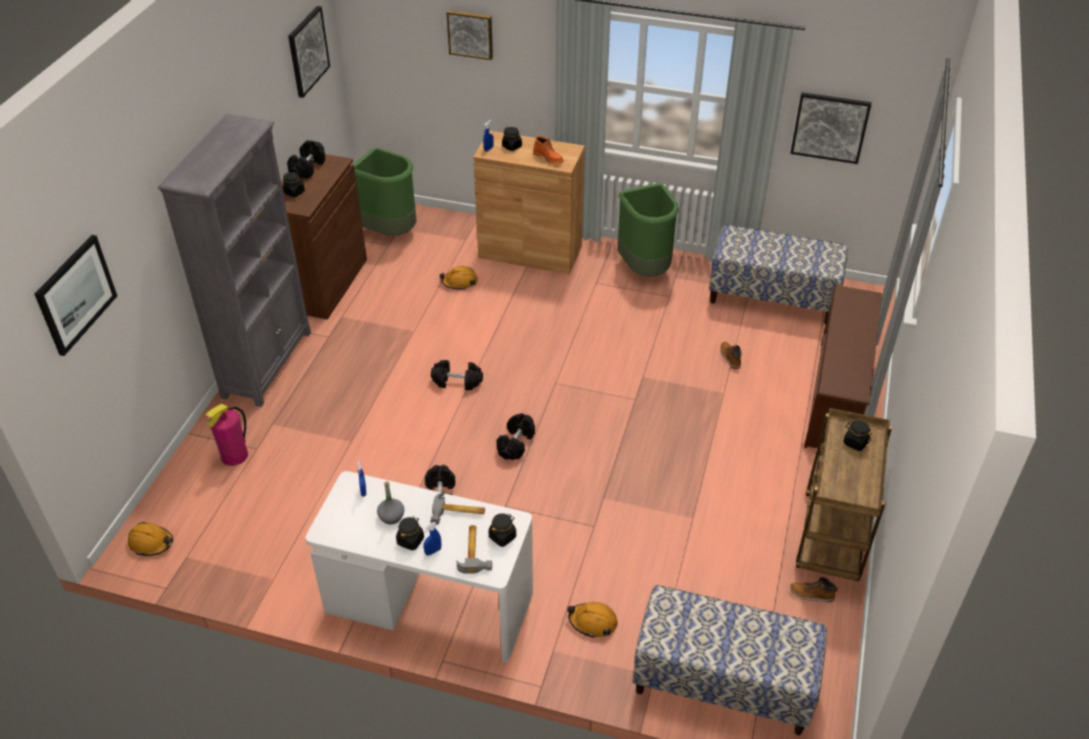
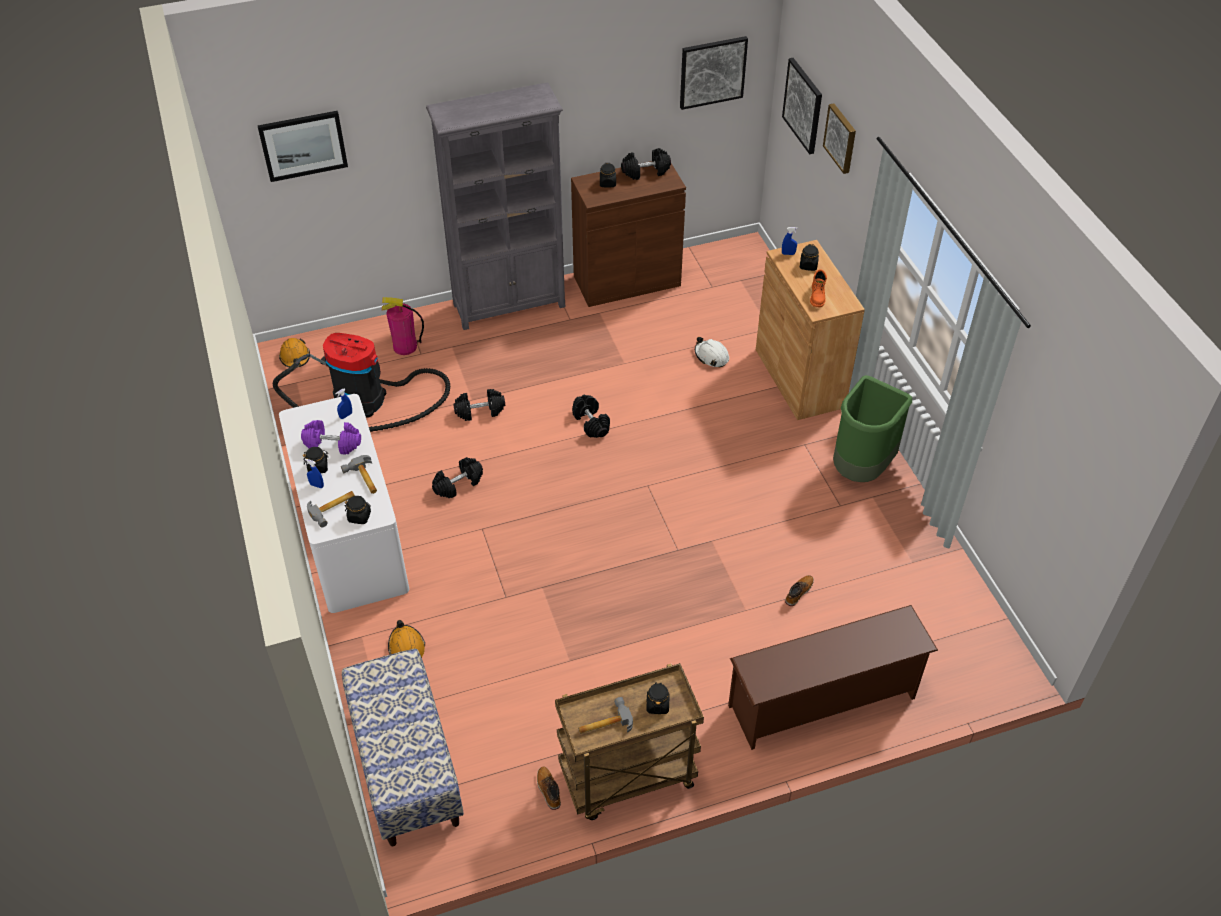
camera: 55 degrees right, 5 degrees up
green trash can [354,147,416,236] -> none
grey bottle [377,481,404,524] -> purple dumbbell [301,420,361,455]
orange hard hat [440,266,478,290] -> white hard hat [695,337,729,368]
black dumbbell [497,413,535,460] -> black dumbbell moved to [453,389,505,421]
bench [709,224,848,324] -> none
picture [790,92,872,164] -> picture moved to [782,58,822,154]
none -> vacuum cleaner [273,333,450,432]
none -> hammer [578,697,633,734]

